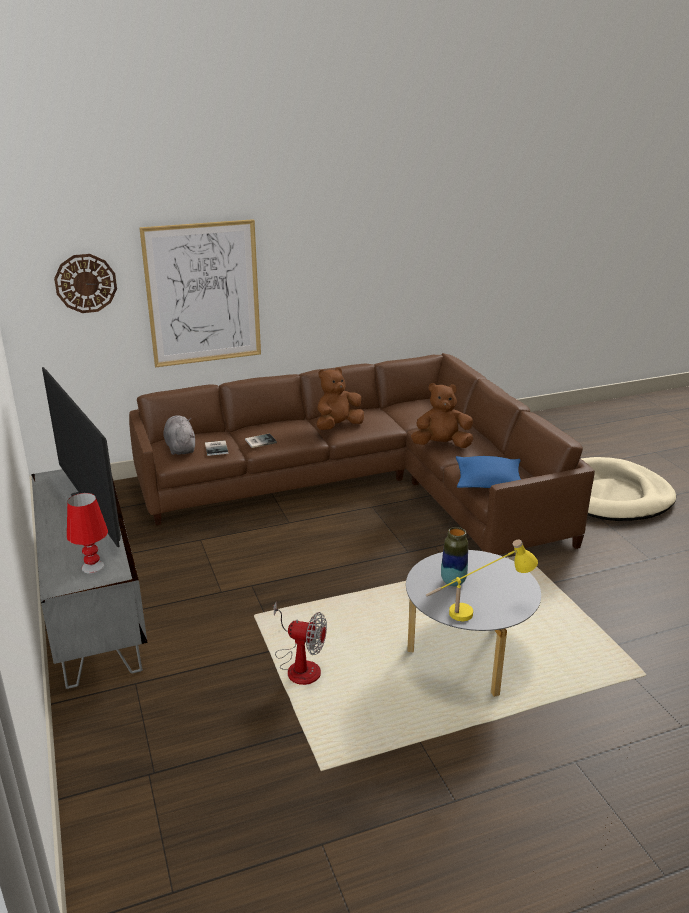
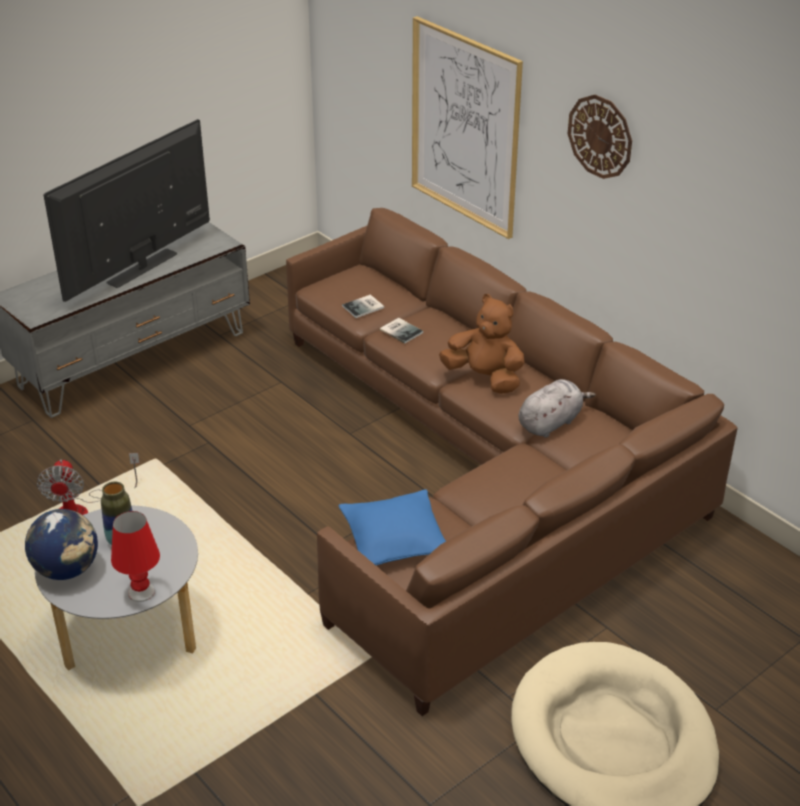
camera: 70 degrees right, 10 degrees up
wall clock [54,254,117,313] -> wall clock moved to [568,95,632,179]
red table lamp [67,493,108,574] -> red table lamp moved to [111,511,160,602]
grey plush toy [164,415,195,455] -> grey plush toy moved to [519,379,596,438]
brown plush toy [411,383,473,448] -> none
yellow table lamp [425,540,538,621] -> globe [25,509,98,580]

